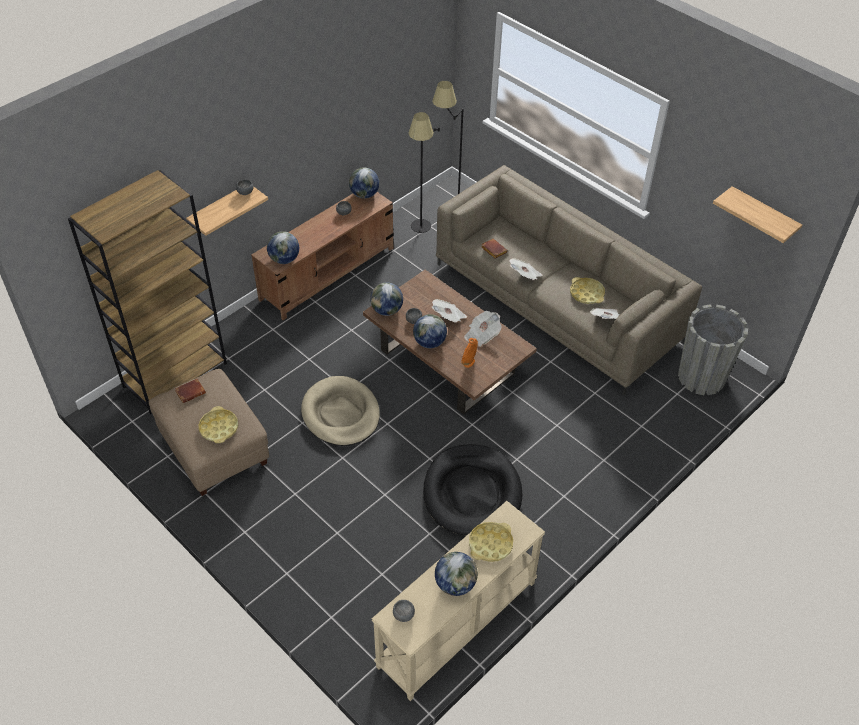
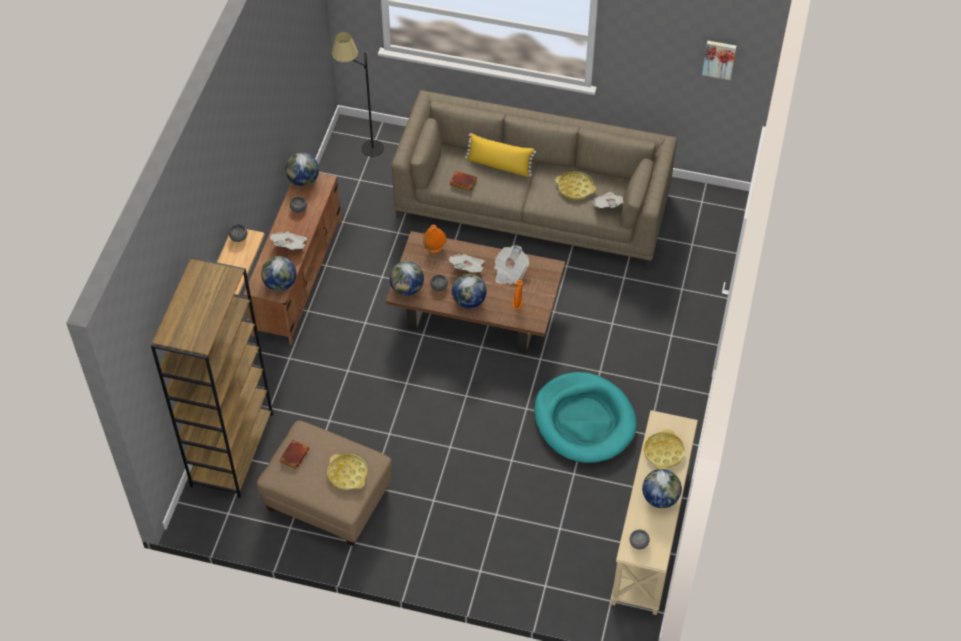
camera: 30 degrees left, 5 degrees up
beige dog bed [301,376,380,446] -> none
black floor lamp [409,112,440,233] -> none
black dog bed [423,444,522,536] -> turquoise dog bed [534,372,637,463]
newspaper [509,258,543,280] -> newspaper moved to [270,231,307,250]
grey planter [678,304,748,395] -> none
shelf [713,186,802,243] -> picture [702,41,737,80]
none -> orange vase [423,225,447,253]
none -> yellow pillow [465,133,536,177]

